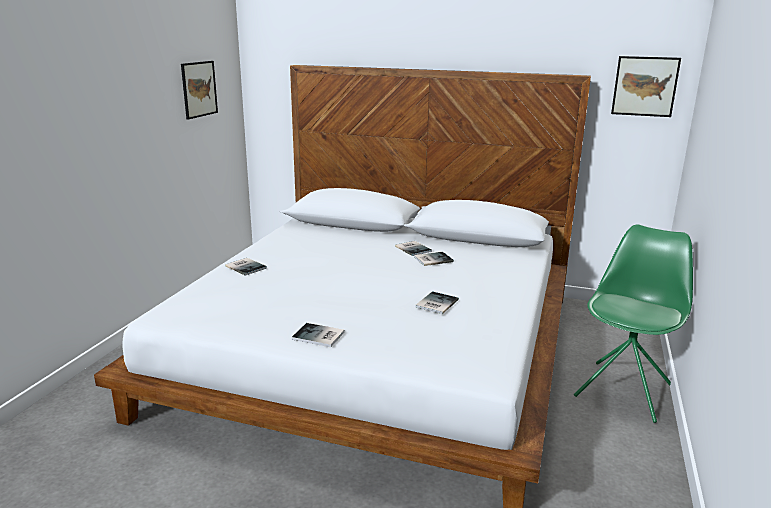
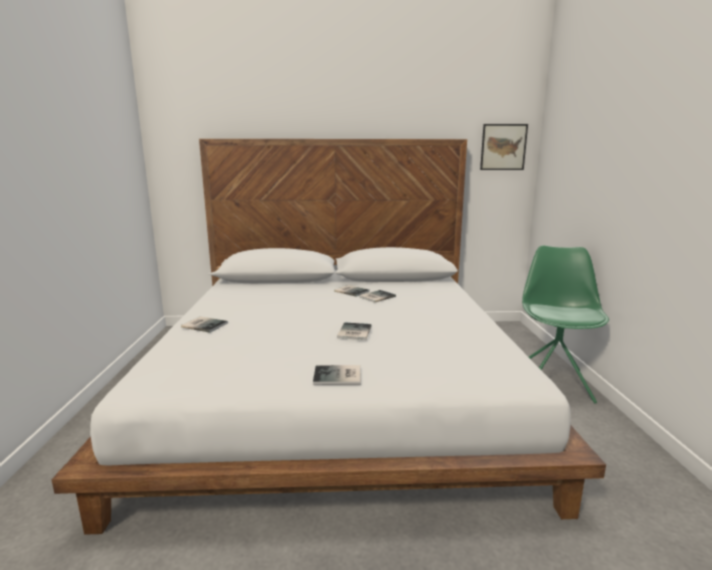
camera: 20 degrees left, 5 degrees down
picture [181,61,218,120] -> none
book [415,291,459,314] -> book moved to [337,322,371,340]

